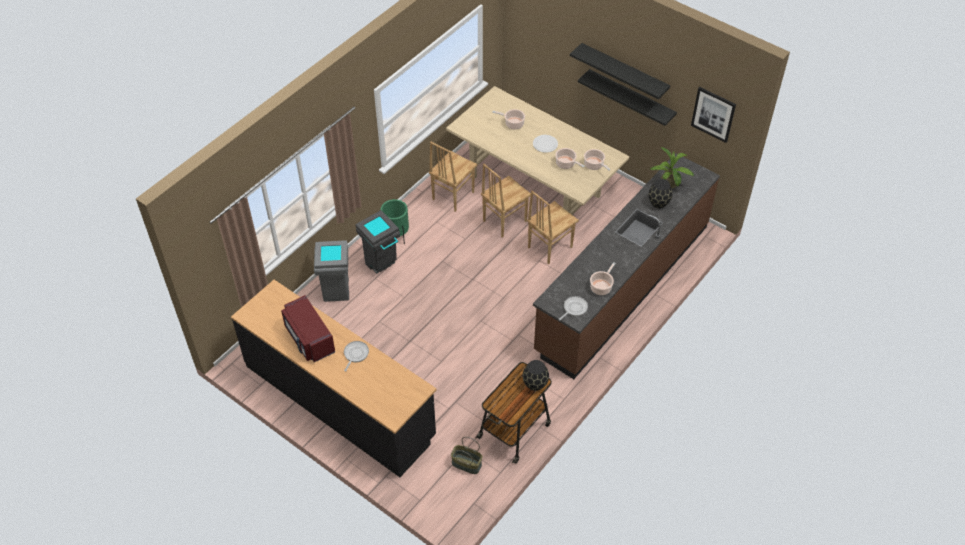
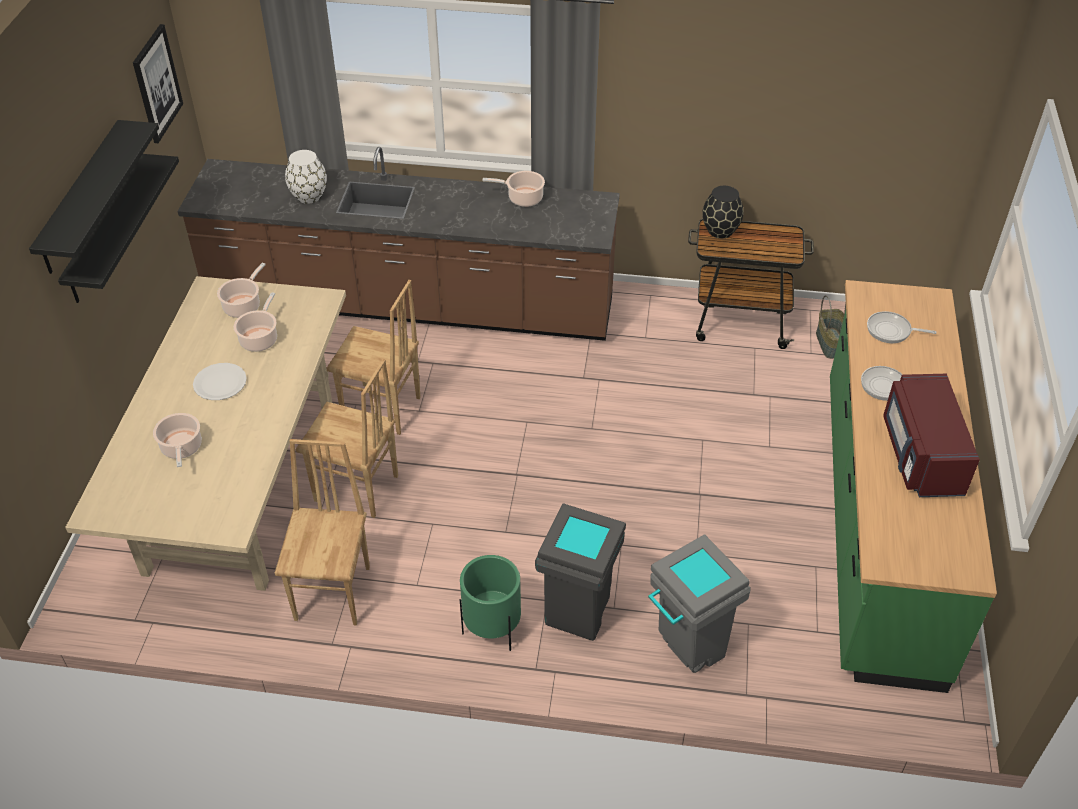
camera: 120 degrees left, 5 degrees down
black counter [231,280,437,477] -> green counter [830,280,997,693]
red microwave [281,295,335,362] -> red microwave turned 150 degrees clockwise [883,374,980,497]
brown chair [429,142,477,212] -> brown chair turned 90 degrees counterclockwise [275,439,370,625]
frying pan [559,296,588,320] -> frying pan moved to [867,311,937,343]
black vase [648,179,673,208] -> white vase [285,150,327,204]
potted plant [650,147,694,188] -> none

